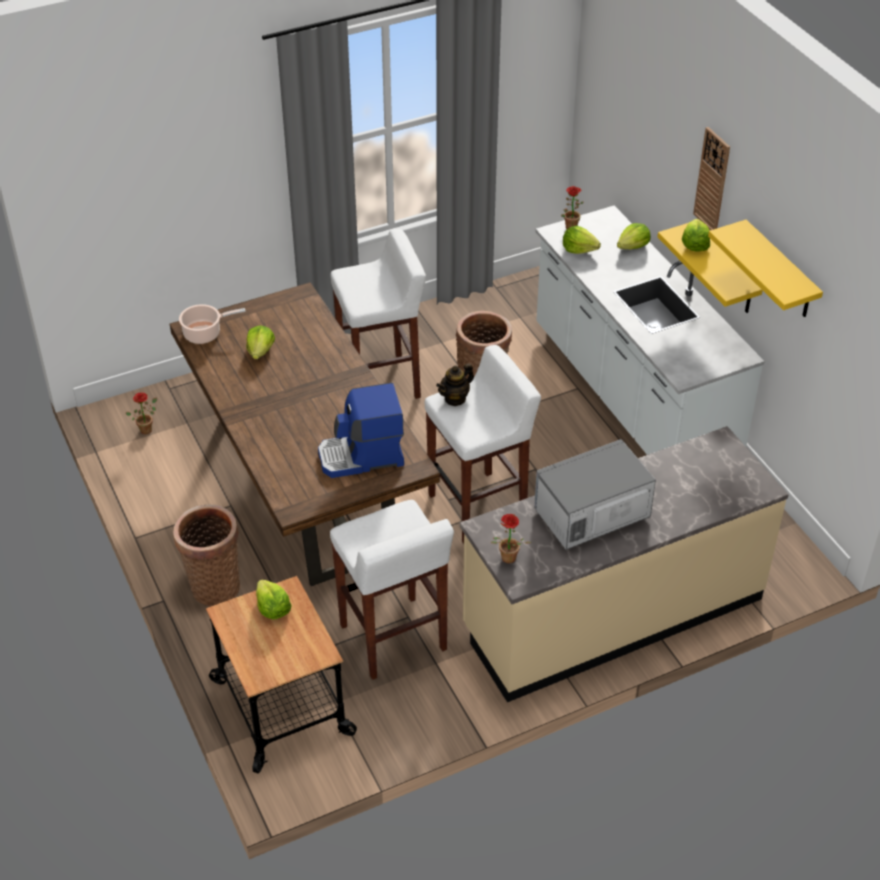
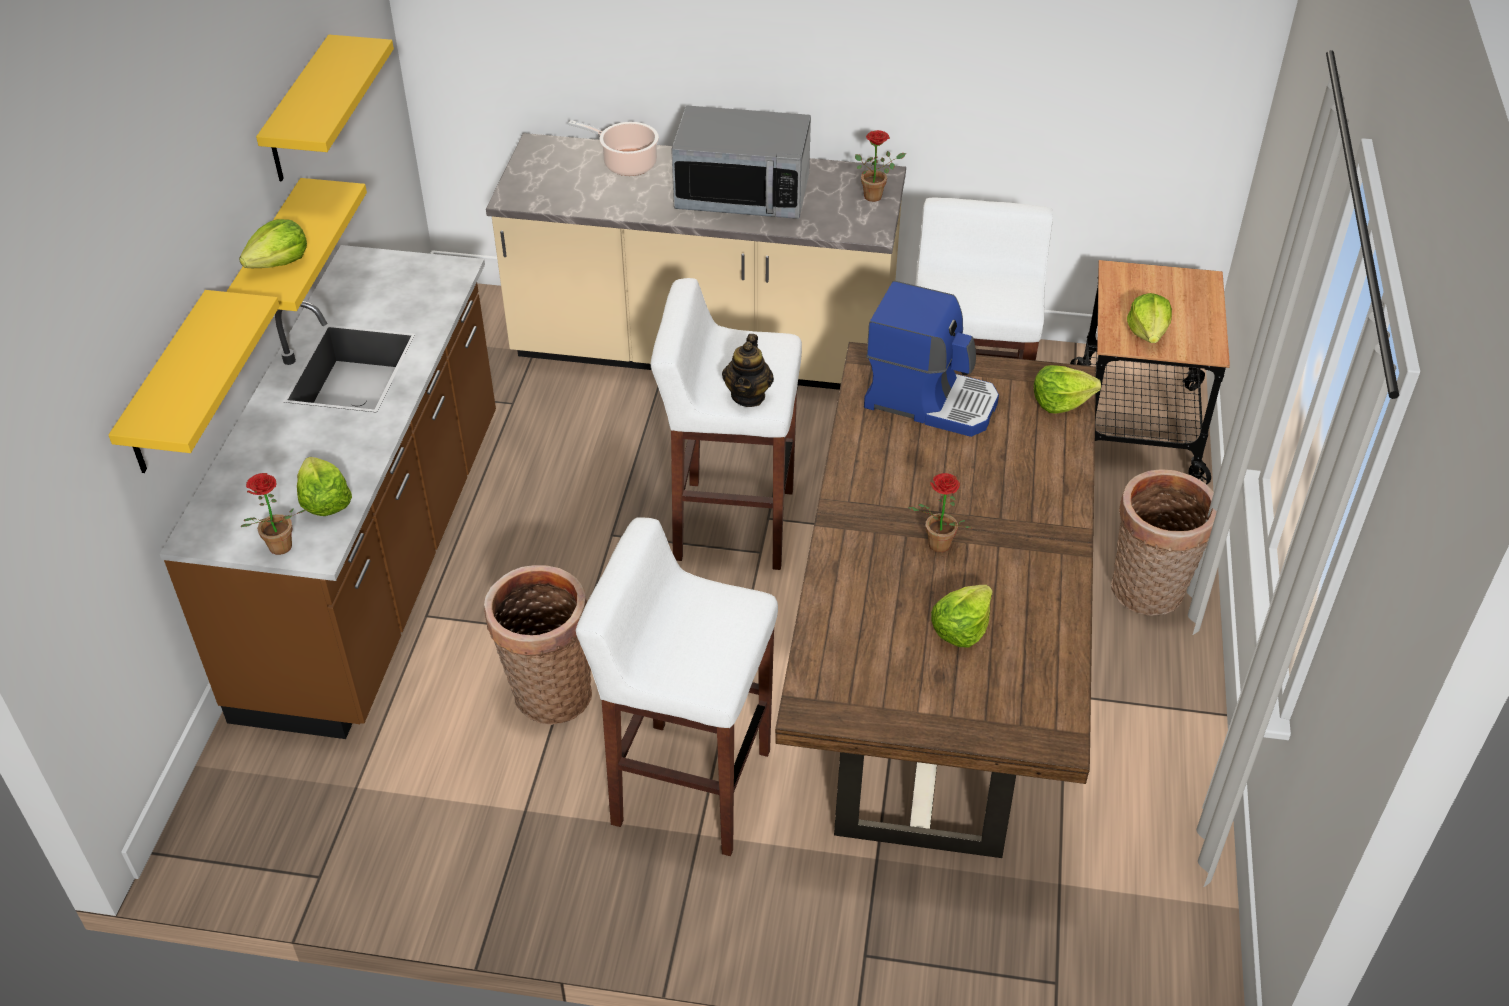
camera: 145 degrees left, 0 degrees up
potted plant [126,392,157,434] -> potted plant moved to [908,473,972,552]
cooking pot [179,304,246,344] -> cooking pot moved to [568,120,659,176]
teapot [436,363,474,406] -> teapot turned 105 degrees clockwise [722,334,774,407]
white counter [535,205,765,455] -> brown counter [160,245,496,739]
lettuce [617,223,651,249] -> lettuce moved to [1034,365,1101,413]
wall clock [693,127,730,230] -> none
none -> yellow shelf [108,290,280,473]

